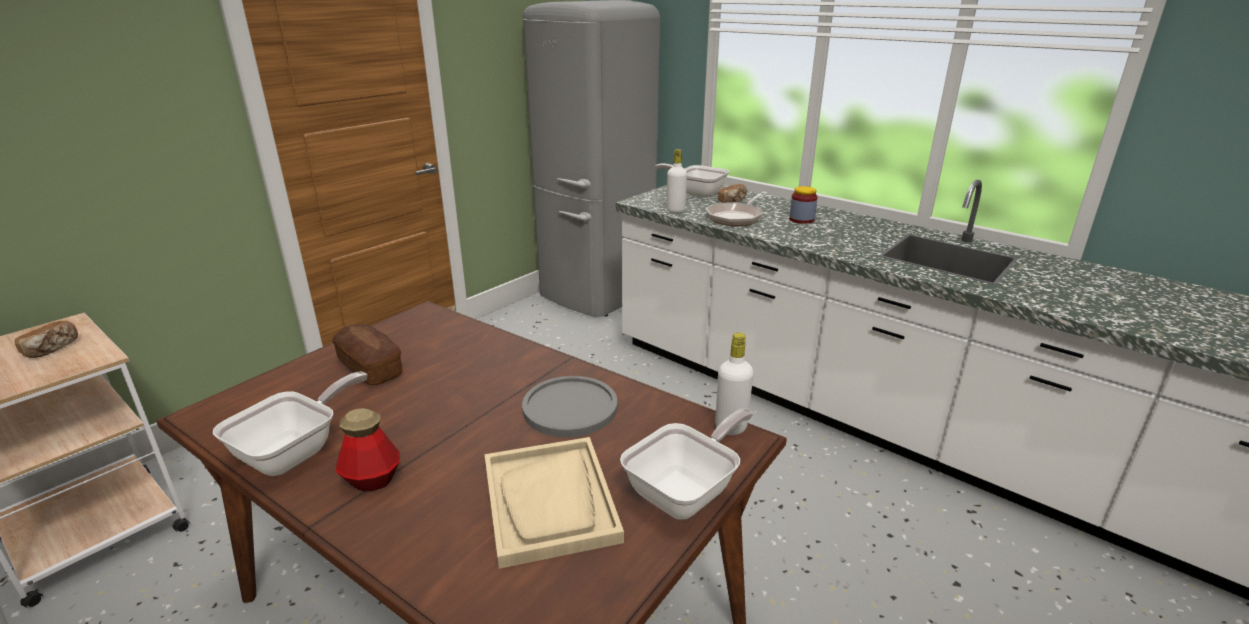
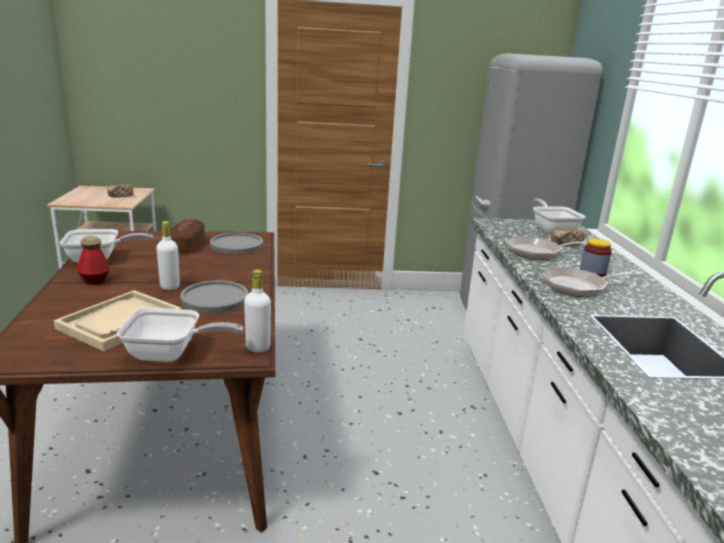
camera: 45 degrees right, 5 degrees down
white bottle [667,149,687,213] -> white bottle moved to [156,221,180,290]
none -> grey plate [210,233,263,254]
none -> frying pan [542,267,642,297]

